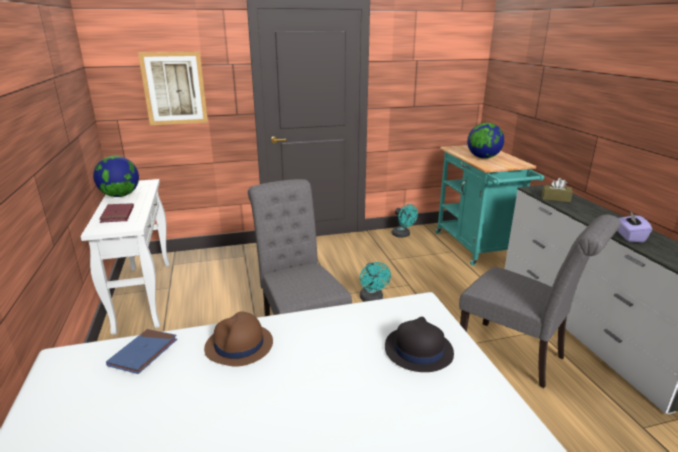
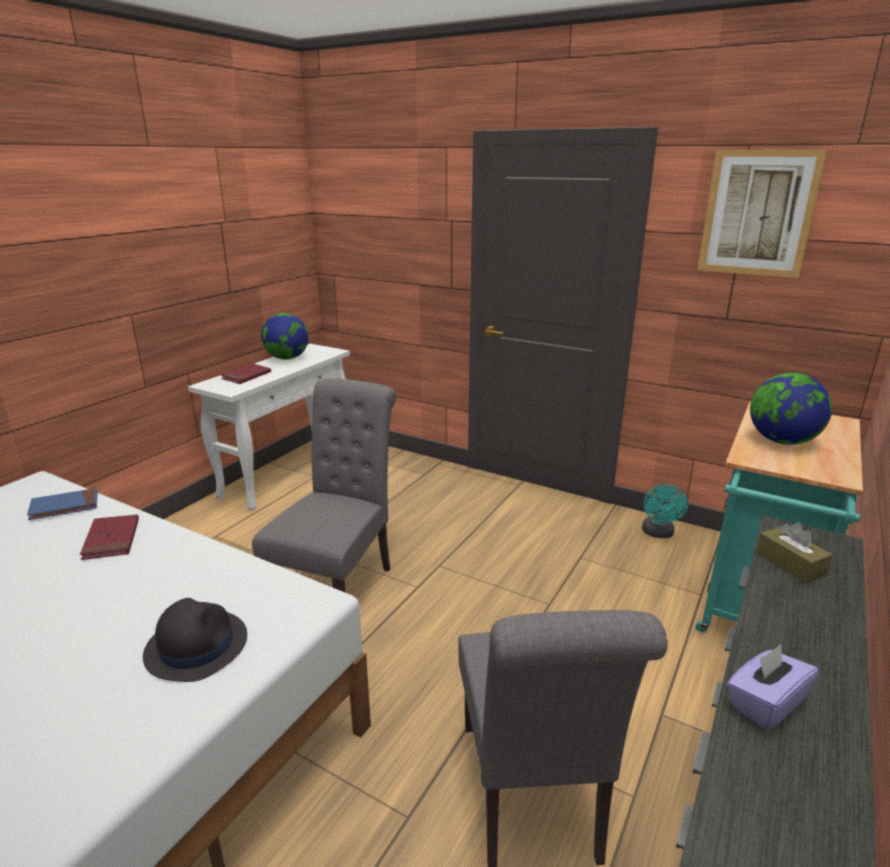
camera: 45 degrees right, 0 degrees up
picture [138,52,208,125] -> picture moved to [698,149,827,278]
brown hat [204,312,273,367] -> red book [80,514,139,560]
turquoise fan [360,262,391,302] -> none

